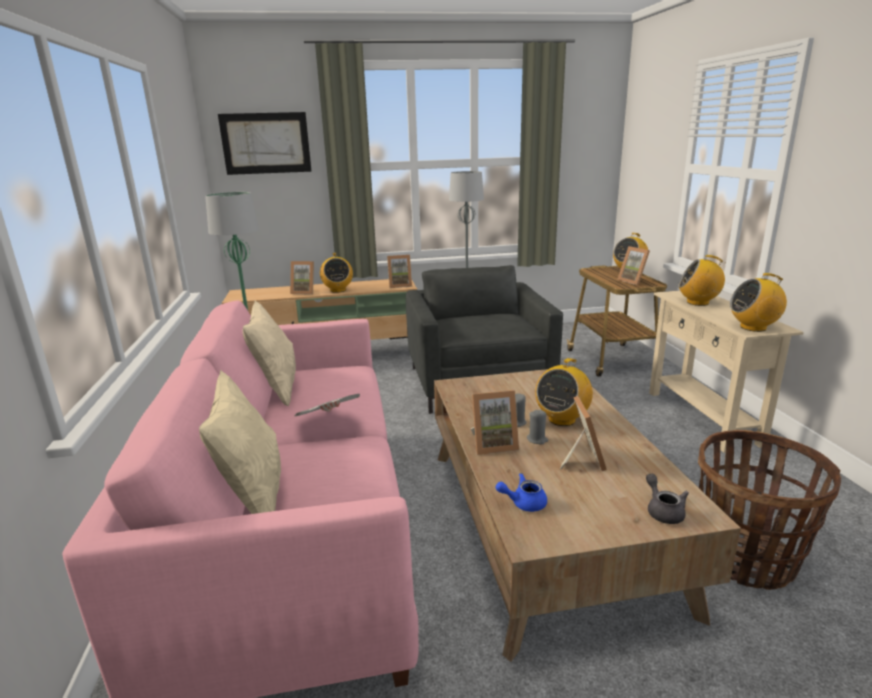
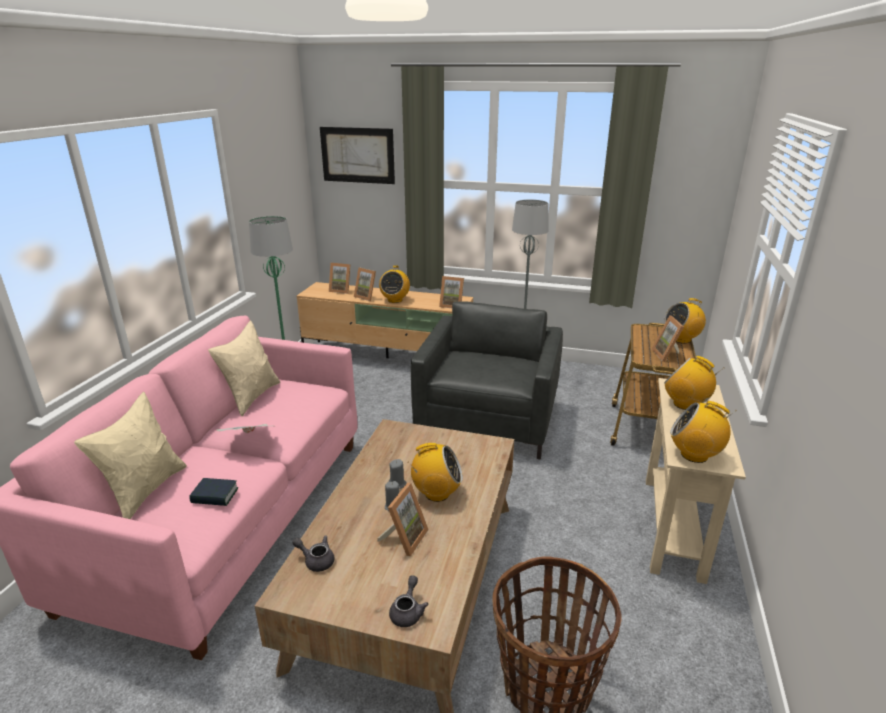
camera: 25 degrees right, 5 degrees up
picture frame [471,390,519,455] -> picture frame moved to [329,263,351,294]
blue teapot [496,473,547,512] -> grey teapot [292,536,335,572]
radio [535,358,593,426] -> radio turned 150 degrees counterclockwise [408,443,463,502]
none -> book [189,478,238,506]

